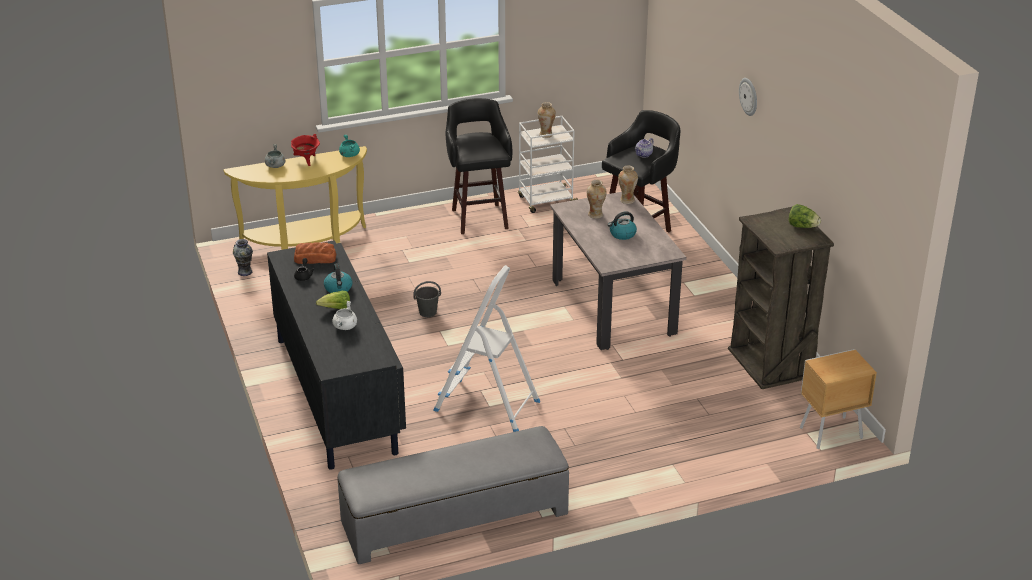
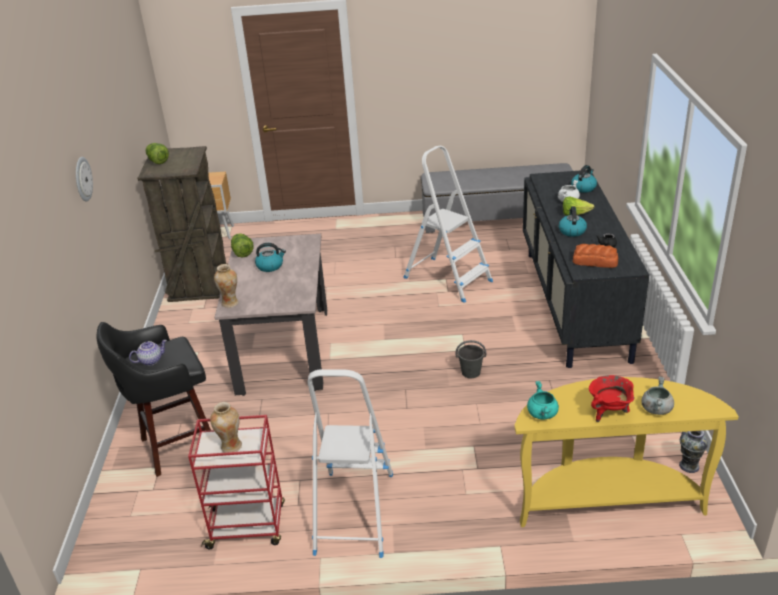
camera: 160 degrees left, 0 degrees up
black stool [446,98,512,234] -> white step ladder [308,369,393,558]
white cart [518,116,578,213] -> red cart [188,415,285,549]
vase [587,180,607,219] -> none
none -> lettuce [231,233,254,258]
none -> kettle [571,165,597,193]

